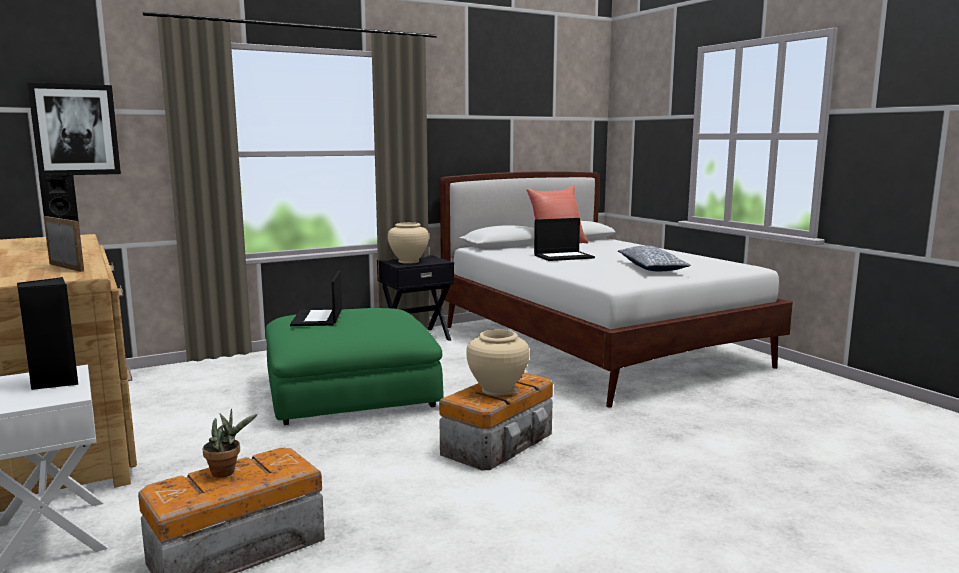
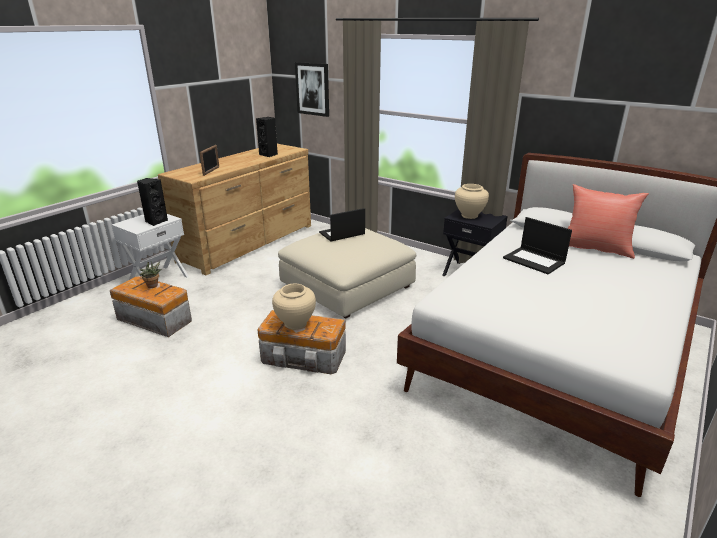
camera: 65 degrees right, 15 degrees up
green ottoman [266,308,444,425] -> beige ottoman [278,228,416,319]
pillow [618,246,691,271] -> none

